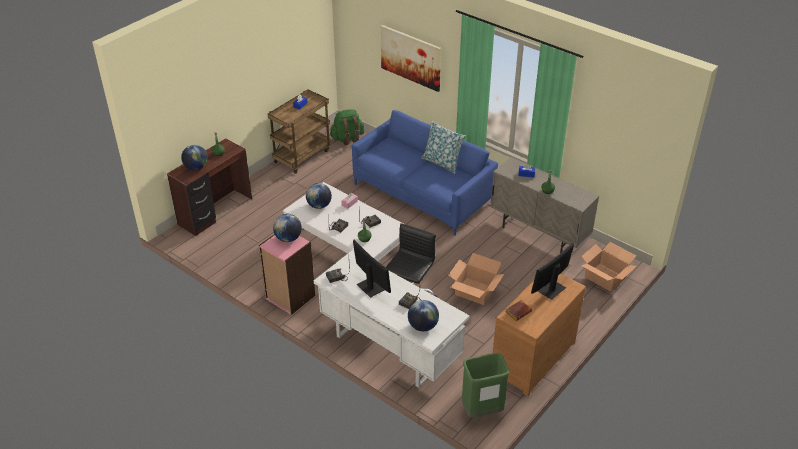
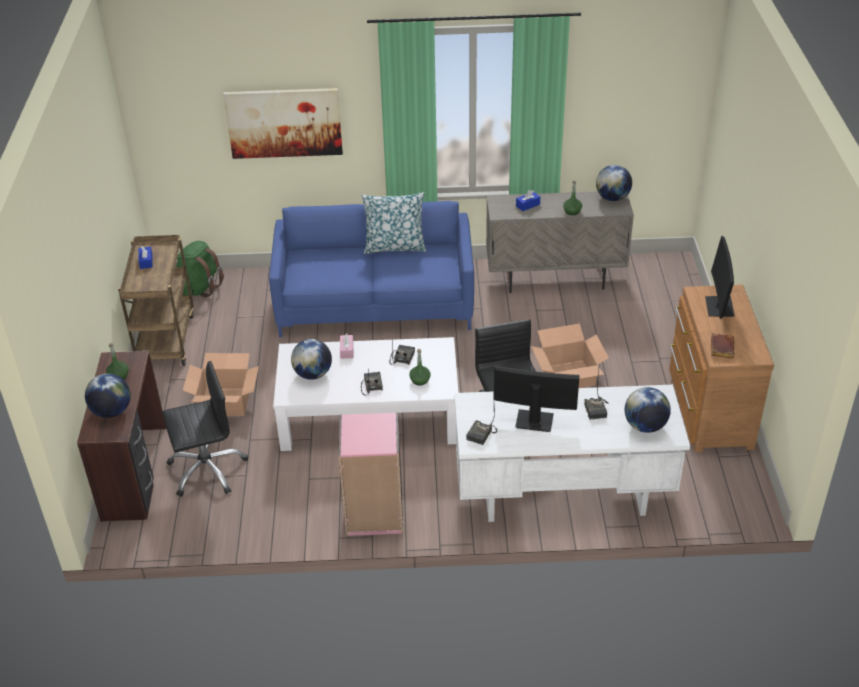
camera: 40 degrees left, 0 degrees up
globe [273,214,302,242] -> globe moved to [596,165,632,201]
green trash can [462,353,510,418] -> none
cardboard box [581,242,637,292] -> cardboard box moved to [182,353,259,416]
none -> black office chair [162,361,248,497]

